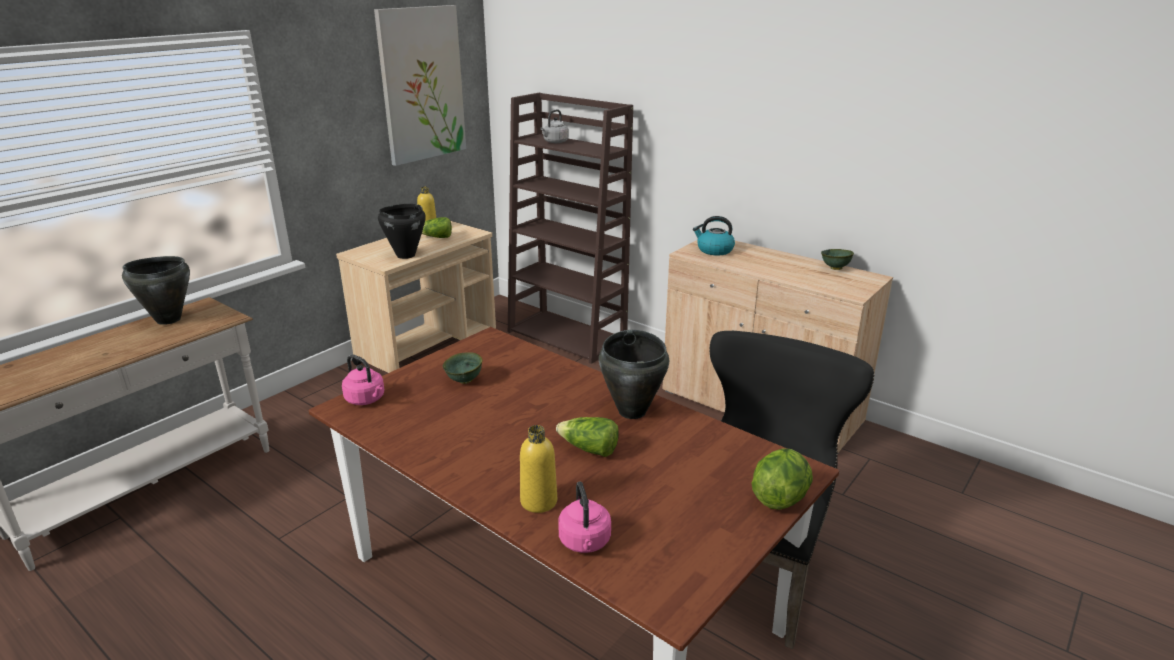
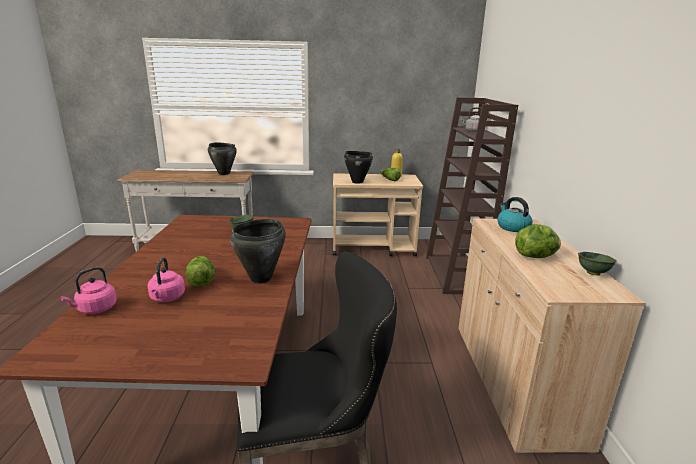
camera: 50 degrees right, 5 degrees down
pink kettle [342,355,384,405] -> pink kettle moved to [147,257,185,302]
picture [374,5,466,166] -> none
yellow bottle [520,425,557,513] -> none
lettuce [752,448,813,510] -> lettuce moved to [515,224,561,258]

